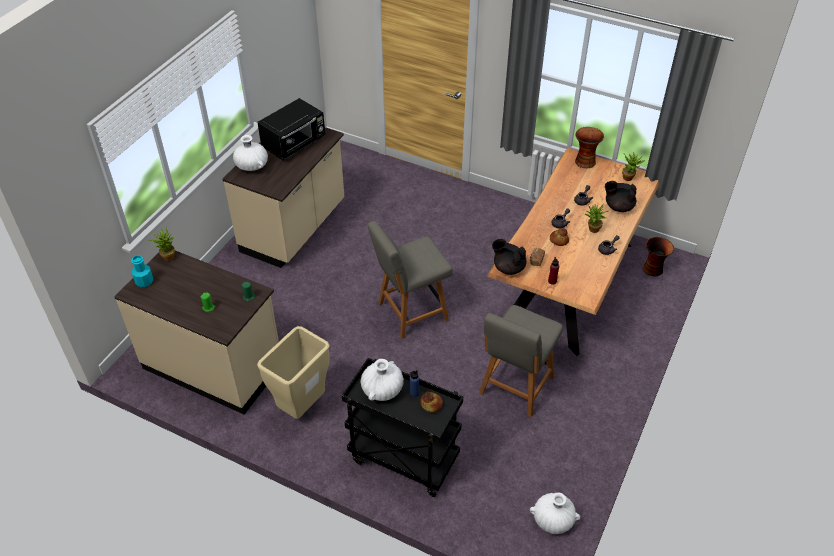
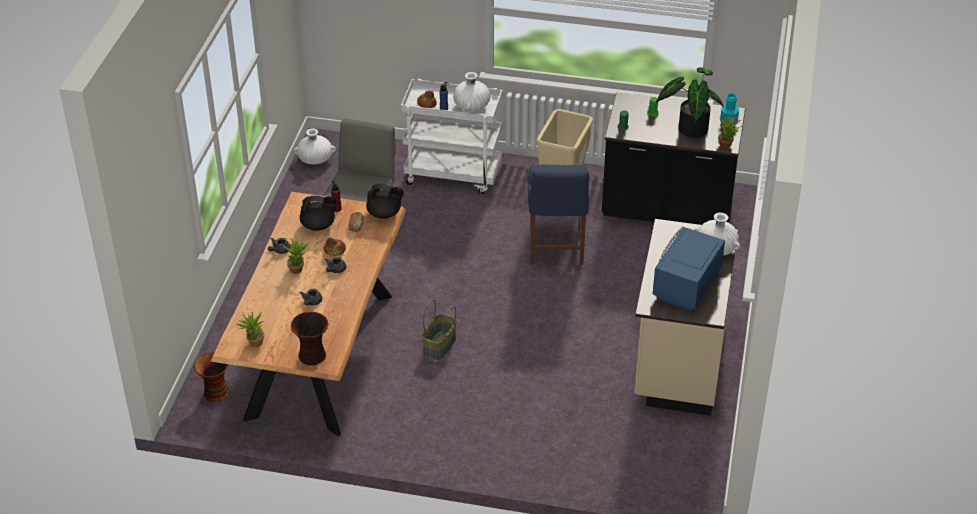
camera: 165 degrees right, 5 degrees down
beige counter [114,250,279,415] -> black counter [602,93,745,225]
black microwave [257,98,325,160] -> blue microwave [653,227,725,311]
black cart [342,358,463,497] -> white cart [401,79,503,194]
grey chair [368,221,453,339] -> none
black teapot [605,181,637,212] -> black teapot moved to [300,196,337,231]
none -> basket [422,299,457,360]
none -> blue chair [528,165,589,265]
none -> potted plant [656,67,724,138]

